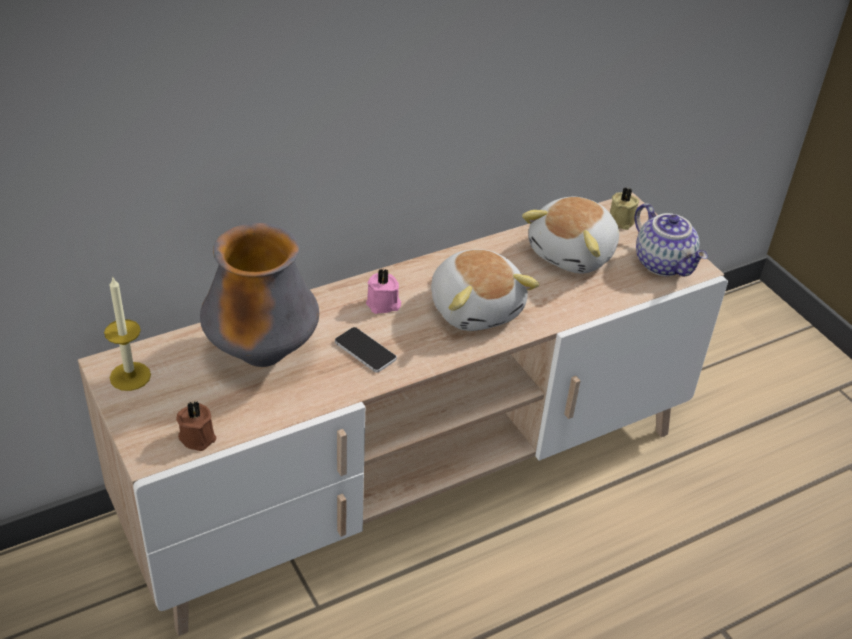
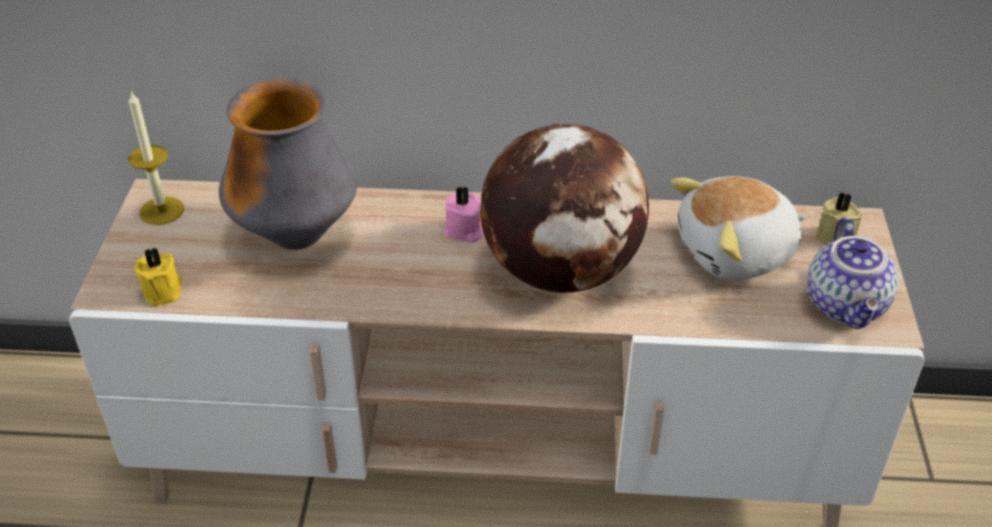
camera: 35 degrees right, 0 degrees up
brown candle [176,401,216,451] -> yellow candle [134,247,182,306]
phone [335,327,397,372] -> none
plush toy [431,249,539,331] -> globe [480,124,649,293]

